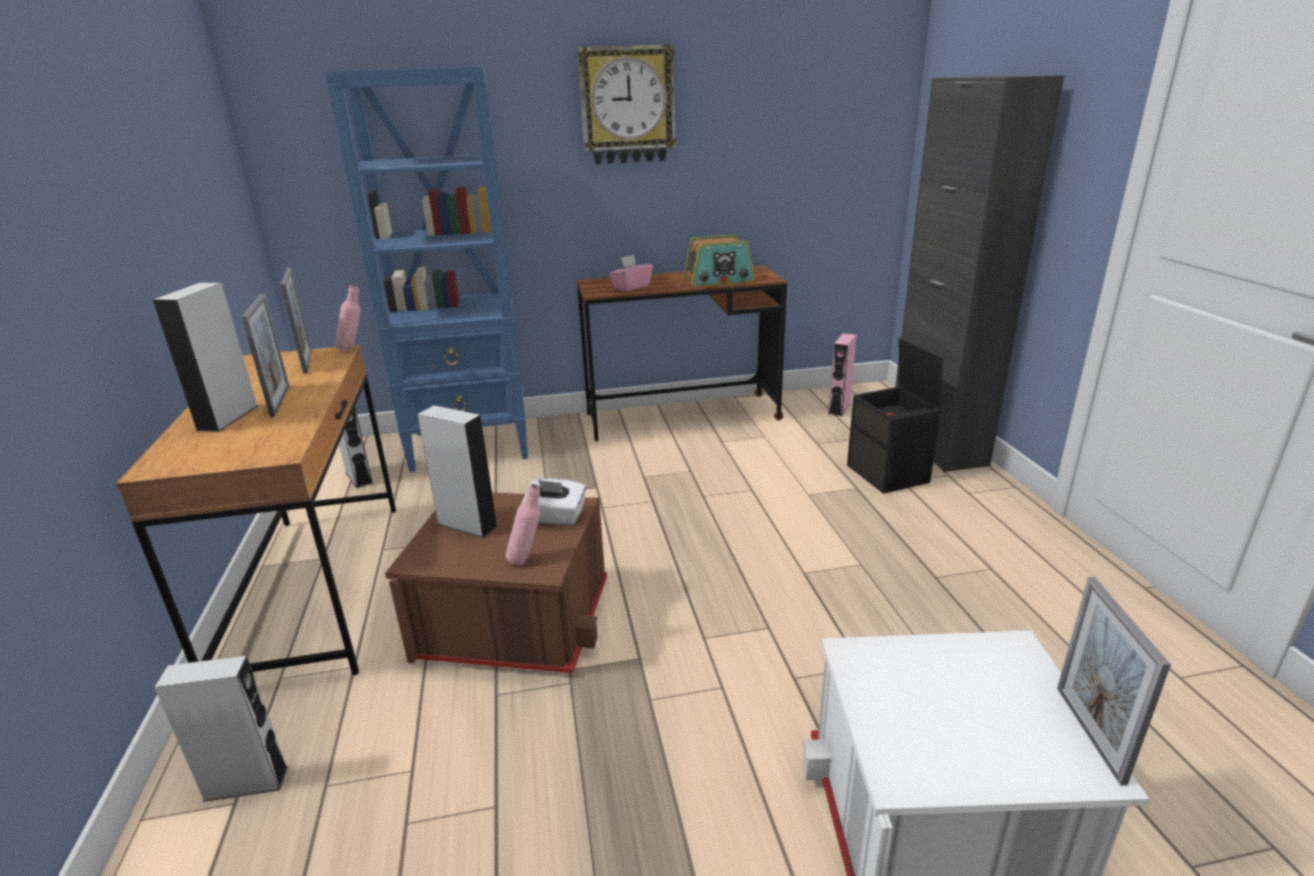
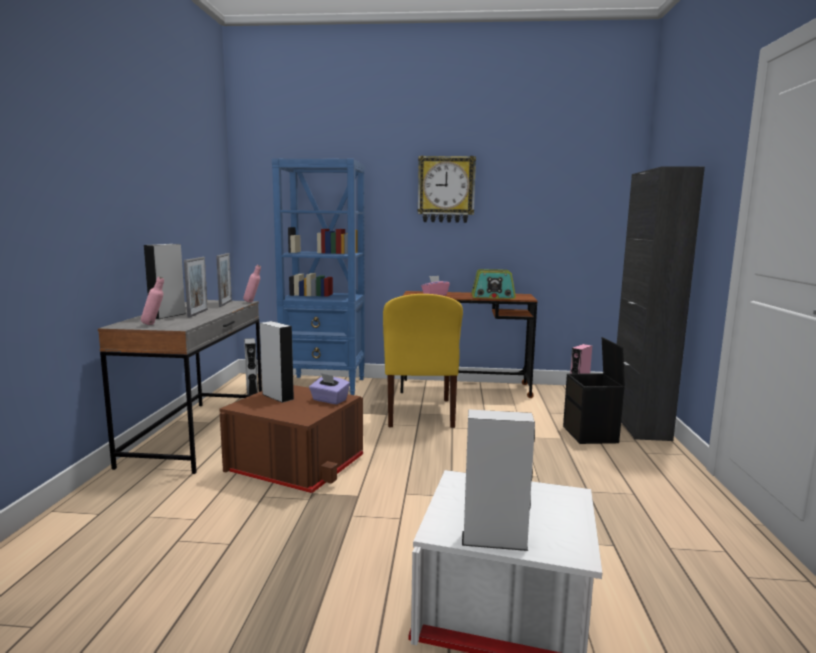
camera: 15 degrees right, 15 degrees down
brown desk [116,345,396,675] -> grey desk [98,300,262,474]
grey speaker [154,655,288,802] -> grey speaker moved to [462,409,535,551]
pink bottle [506,484,540,565] -> pink bottle moved to [141,277,164,325]
white tissue box [521,479,586,525] -> purple tissue box [309,373,350,404]
picture frame [1057,577,1171,786] -> none
none -> yellow chair [383,294,463,428]

